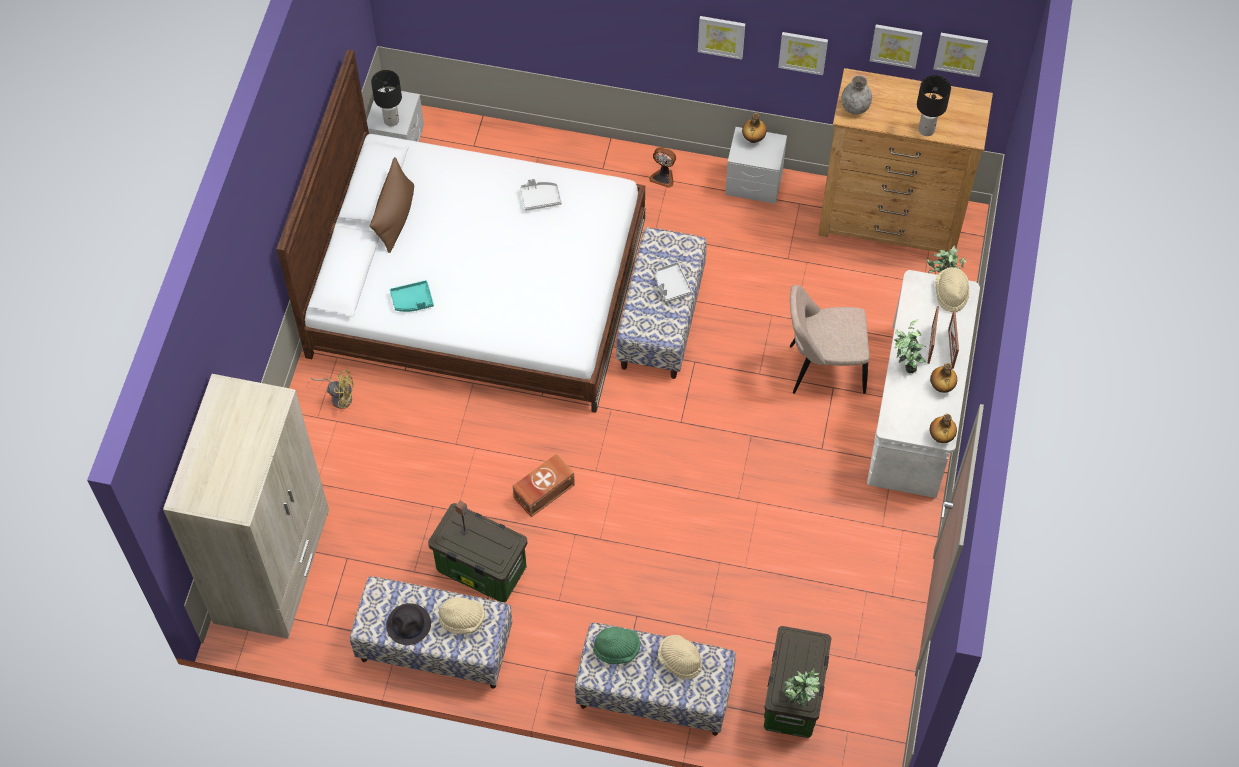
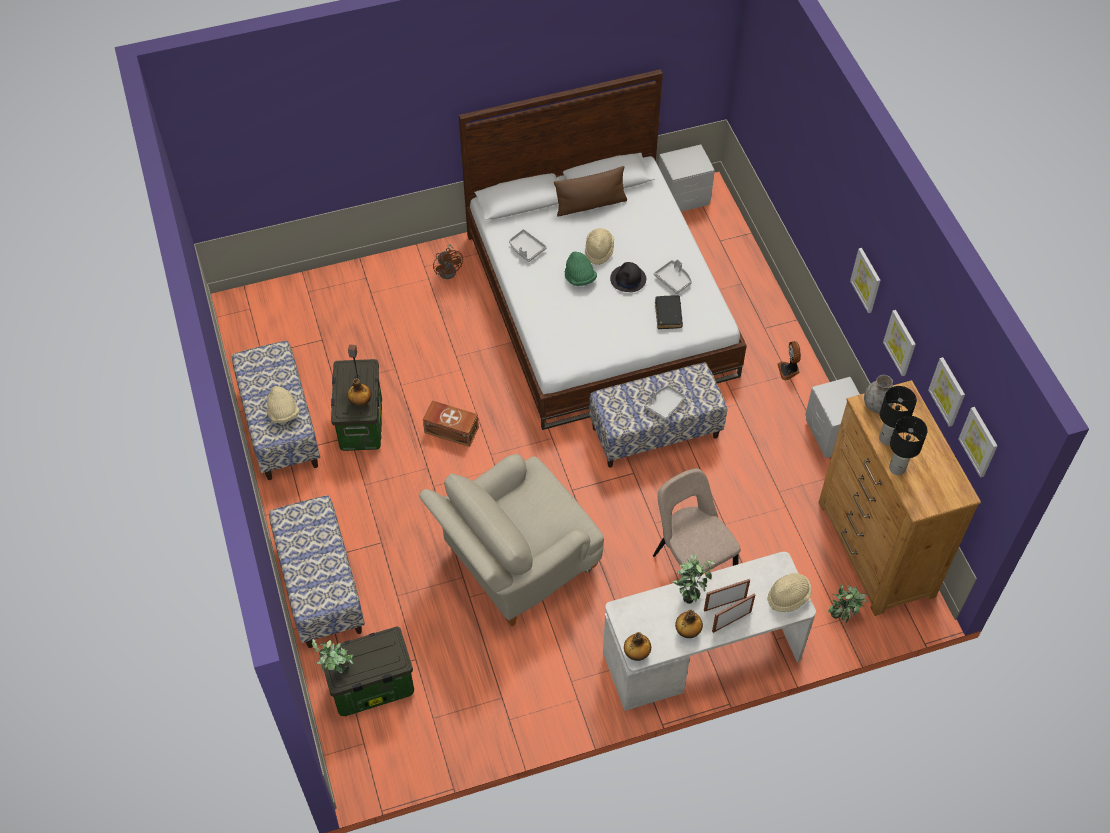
camera: 60 degrees right, 5 degrees down
beige wardrobe [163,374,329,639] -> none
yellow fan [311,369,353,409] -> brown fan [433,244,463,279]
black table lamp [371,70,402,126] -> black table lamp moved to [879,386,917,445]
black hat [386,603,431,645] -> black hat moved to [610,262,646,292]
turquoise tray [390,280,434,312] -> grey tray [509,229,547,262]
green hat [593,627,641,664] -> green hat moved to [565,252,597,286]
beige hat [658,635,702,680] -> beige hat moved to [585,228,614,265]
bottle [742,113,767,143] -> bottle moved to [347,379,372,407]
none -> beige armchair [419,454,604,627]
none -> black book [655,295,683,329]

